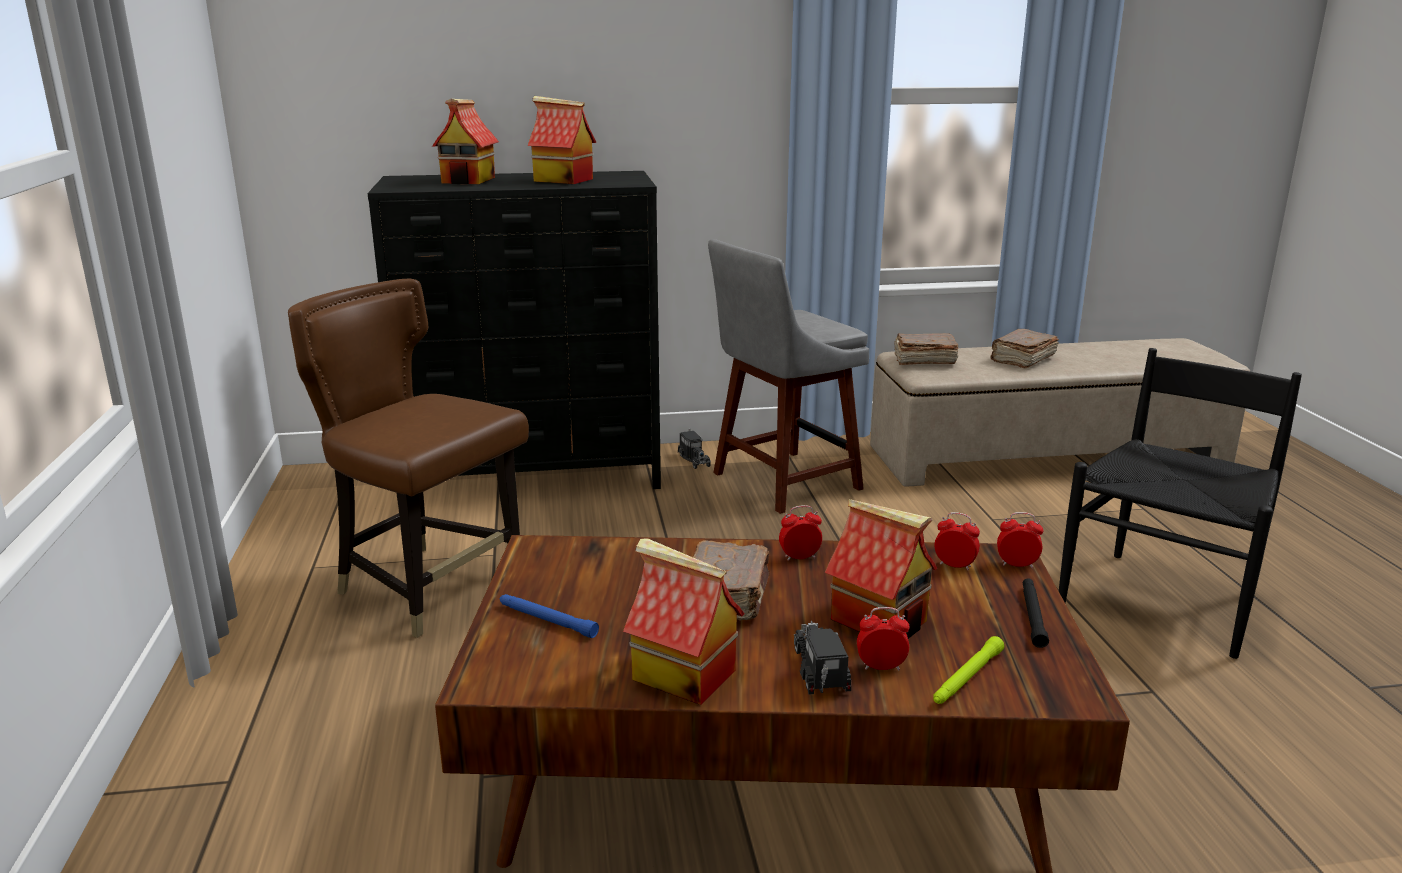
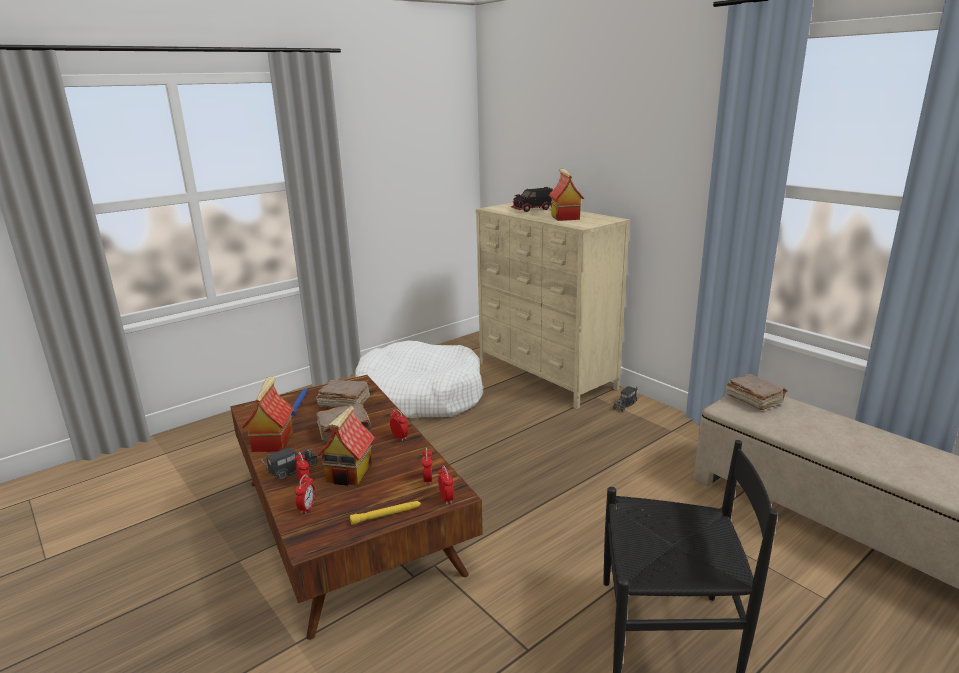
camera: 60 degrees right, 0 degrees up
brown chair [288,278,529,638] -> white dog bed [355,341,483,418]
black dresser [367,171,661,489] -> beige dresser [476,203,630,409]
toy house [432,99,499,184] -> toy truck [511,187,553,212]
grey chair [708,239,869,514] -> none
green flashlight [933,636,1004,704] -> alarm clock [295,474,315,514]
brown book [990,329,1059,369] -> brown book moved to [316,380,370,407]
black flashlight [1023,578,1049,648] -> yellow flashlight [350,501,421,525]

